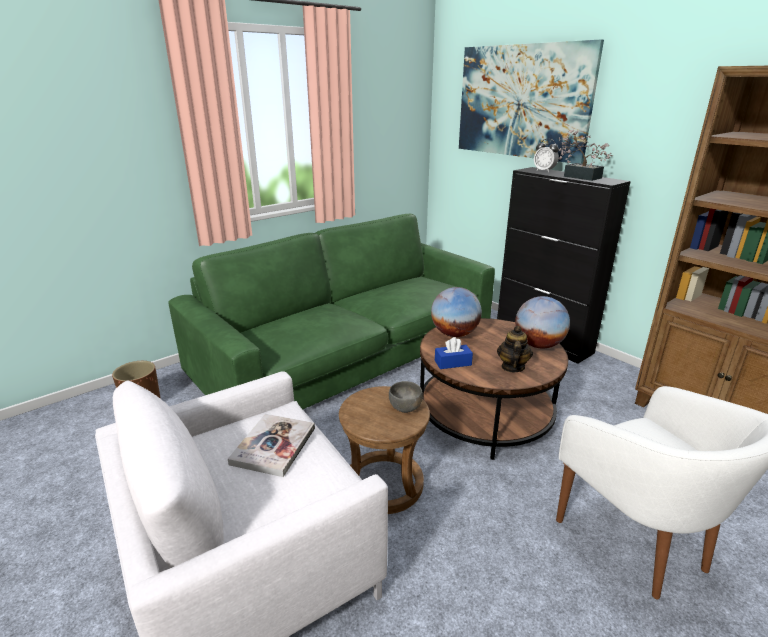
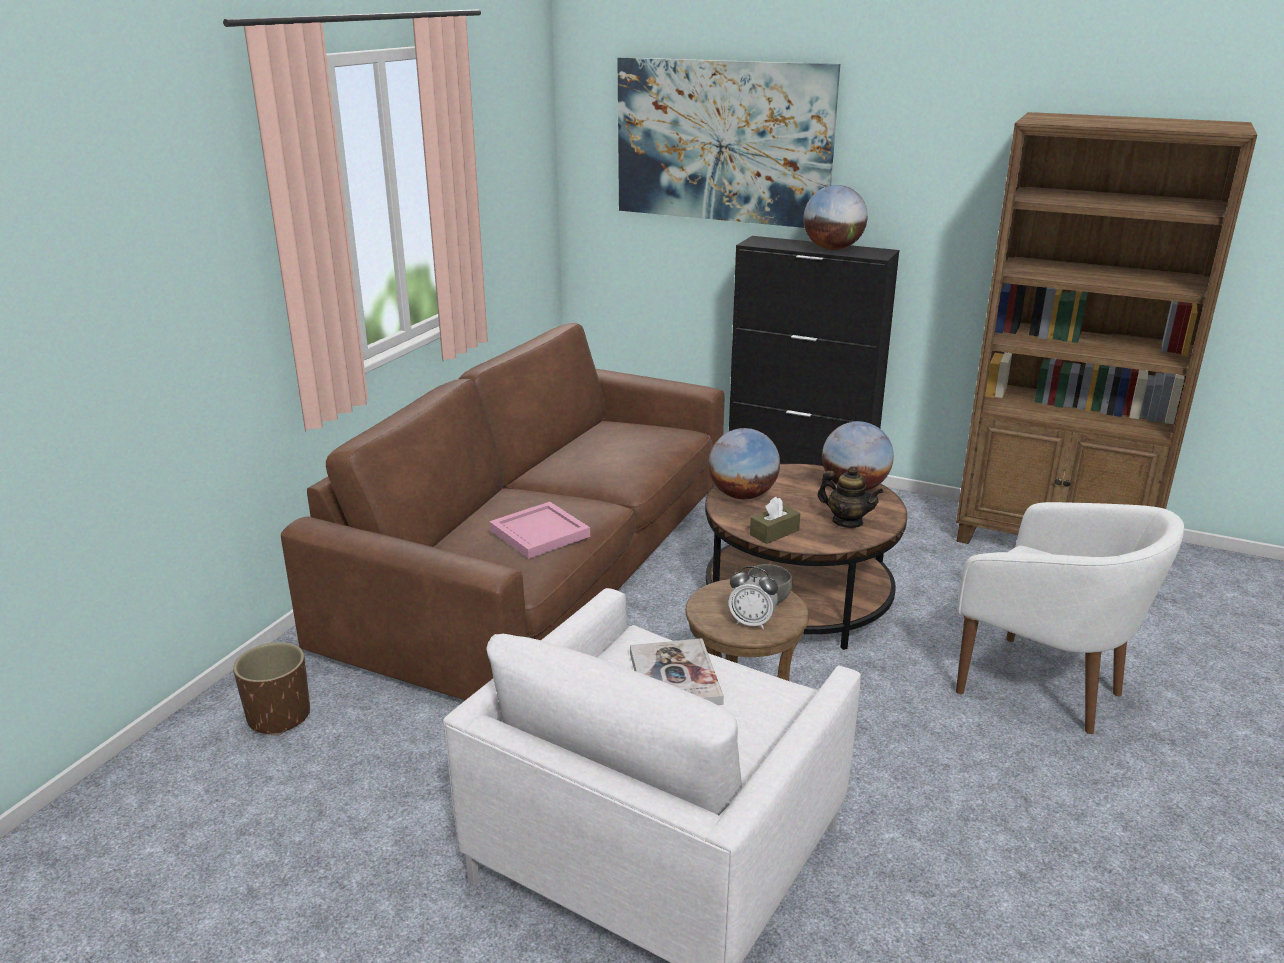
camera: 25 degrees left, 0 degrees up
green sofa [168,214,495,409] -> brown sofa [281,323,724,700]
blue tissue box [435,337,473,369] -> brown tissue box [750,497,800,544]
teapot [497,326,533,372] -> teapot turned 135 degrees clockwise [817,466,883,528]
alarm clock [534,139,559,172] -> alarm clock moved to [729,566,778,629]
potted plant [558,130,613,181] -> globe [803,185,868,250]
none -> pink tray [489,502,590,559]

